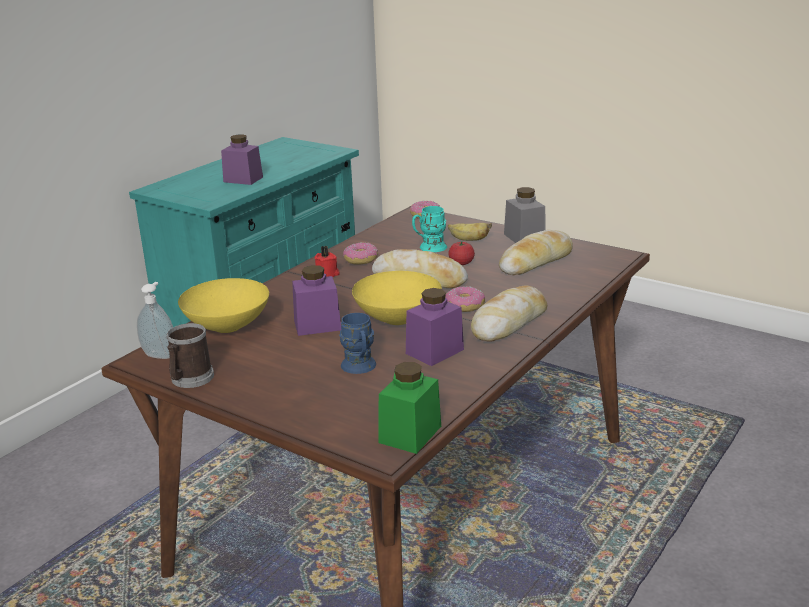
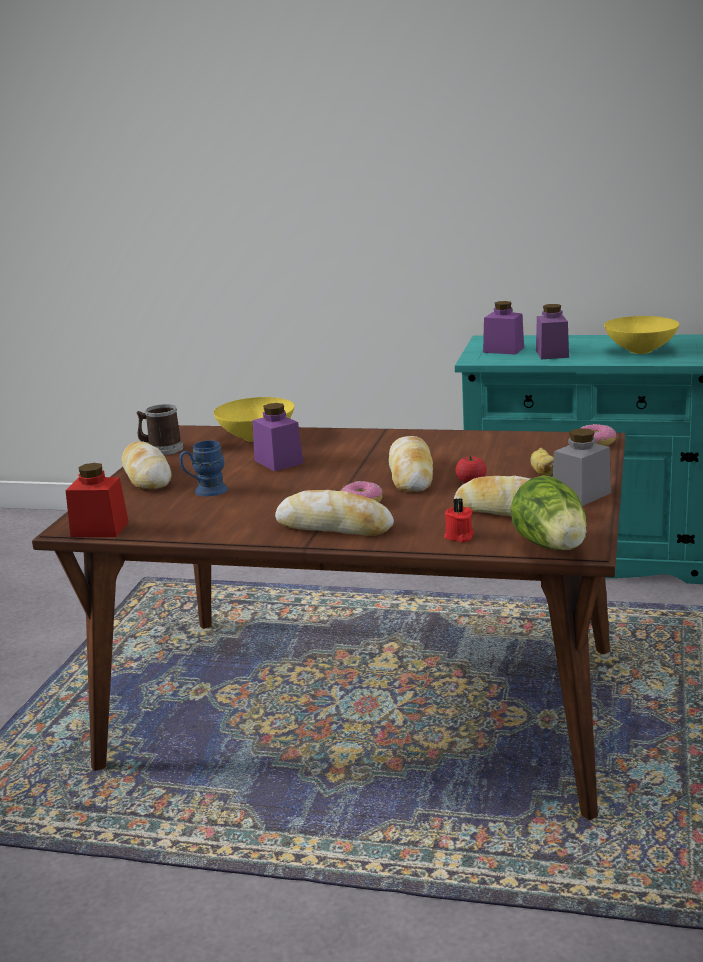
camera: 70 degrees right, 5 degrees down
soap dispenser [137,282,173,359] -> none
red candle [315,246,340,277] -> red candle moved to [444,498,474,542]
donut [343,243,378,265] -> none
yellow bowl [352,271,442,325] -> yellow bowl moved to [604,316,679,354]
green jar [379,362,441,454] -> red jar [66,463,129,537]
purple jar [406,288,464,366] -> purple jar moved to [483,301,524,355]
turquoise mug [412,206,447,252] -> none
none -> bread [122,441,172,489]
none -> lettuce [510,475,587,550]

